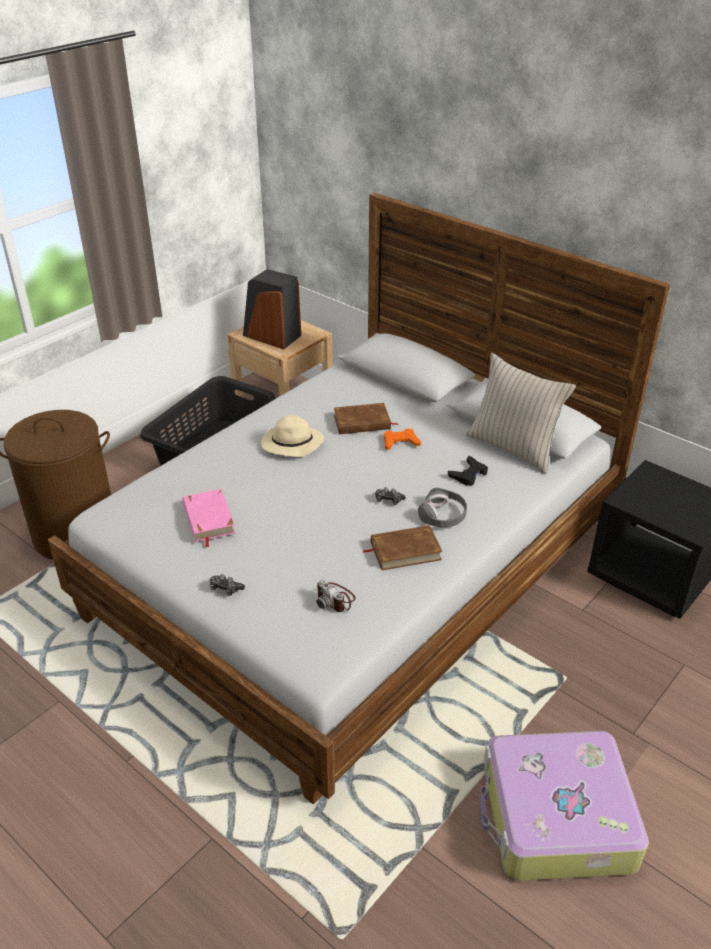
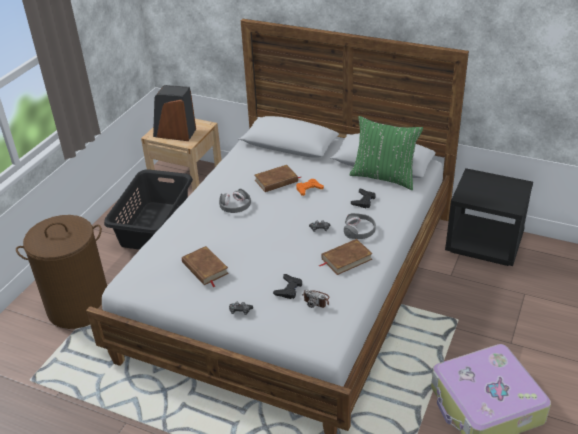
camera: 15 degrees left, 0 degrees up
pink book [183,489,235,547] -> brown book [182,246,229,287]
beige hat [261,415,324,457] -> grey headphones [219,189,251,213]
beige pillow [465,353,576,474] -> green pillow [350,116,423,190]
none -> black game controller [273,274,302,299]

